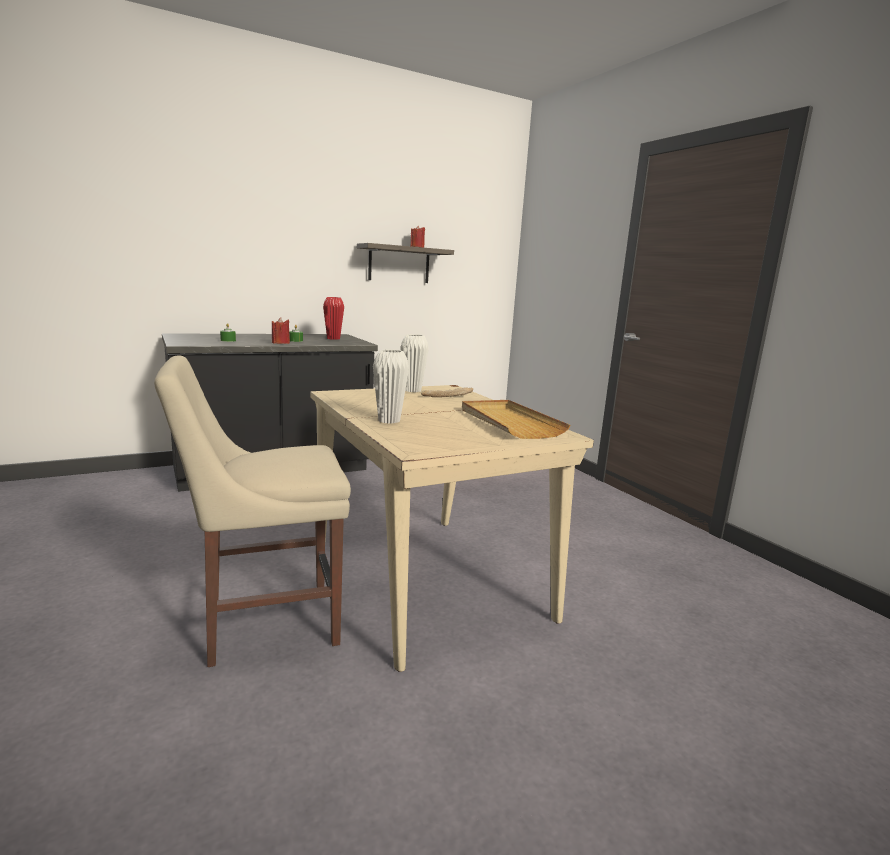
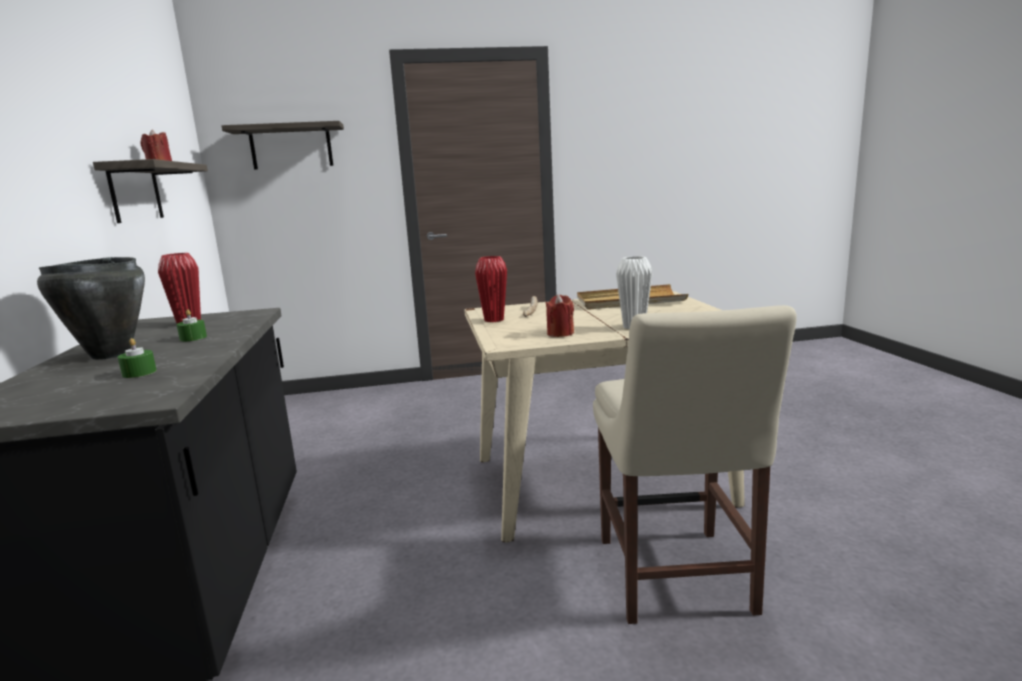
camera: 70 degrees left, 0 degrees up
red candle [272,317,290,344] -> red candle moved to [545,294,574,337]
white vase [400,334,429,392] -> red vase [475,256,507,322]
none -> black cooking pot [37,257,145,359]
none -> shelf [221,121,344,169]

